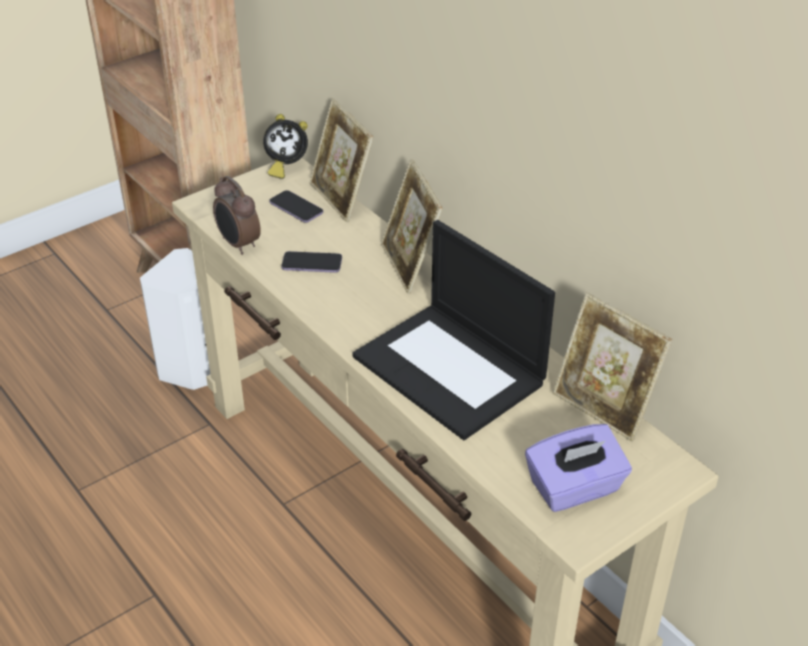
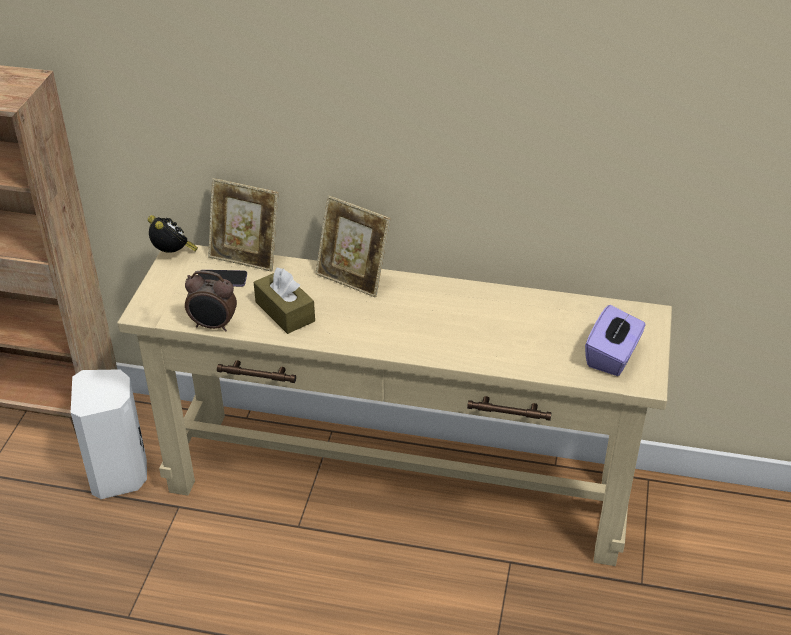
camera: 40 degrees left, 0 degrees up
alarm clock [263,114,308,179] -> alarm clock turned 90 degrees counterclockwise [148,215,198,253]
phone [281,251,342,273] -> brown tissue box [254,267,315,334]
laptop [352,220,555,440] -> none
picture frame [553,292,672,442] -> none

